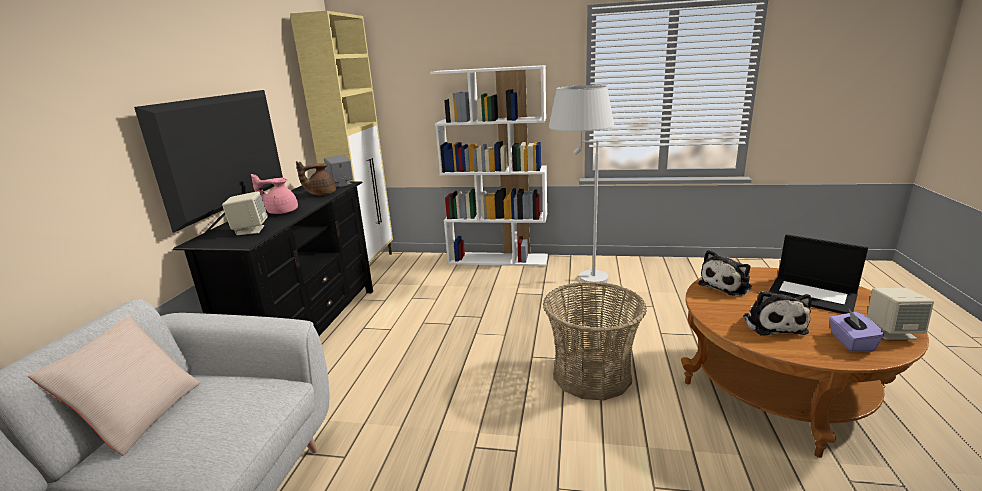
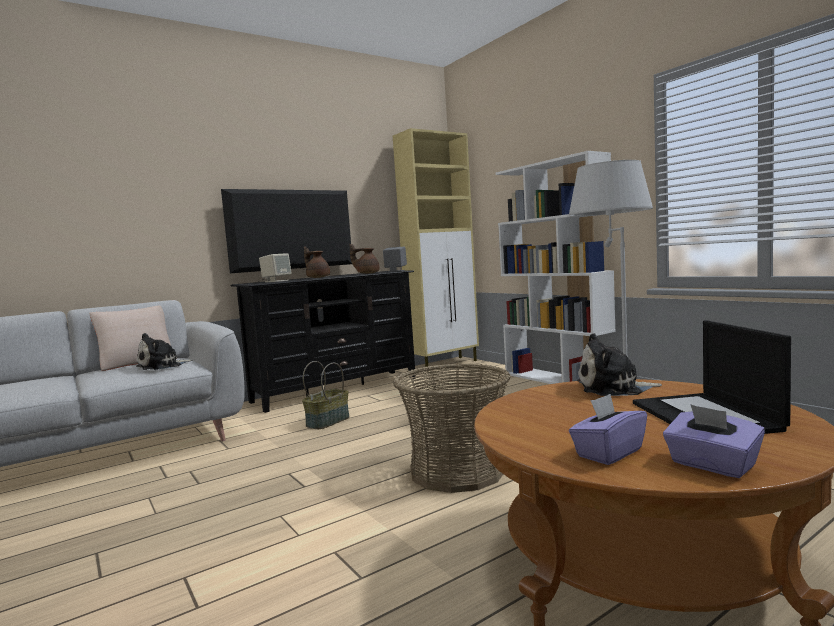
camera: 45 degrees right, 15 degrees down
pink teapot [251,174,298,214] -> brown teapot [304,246,330,278]
plush toy [743,291,812,335] -> plush toy moved to [136,333,193,370]
beige speaker [867,288,934,340] -> purple tissue box [663,404,765,478]
none -> basket [302,361,350,429]

